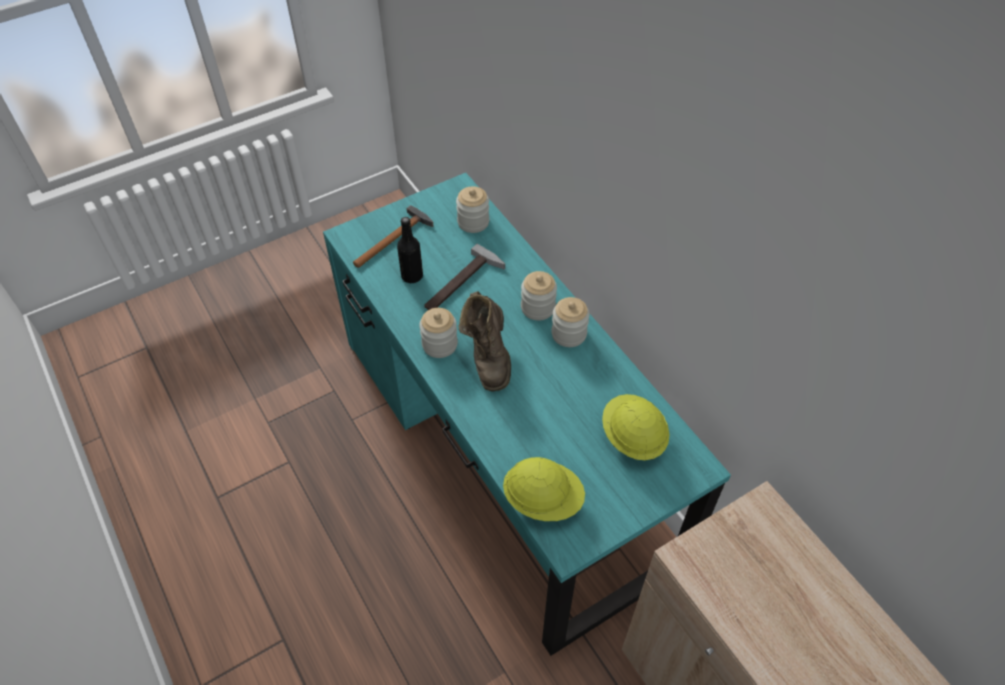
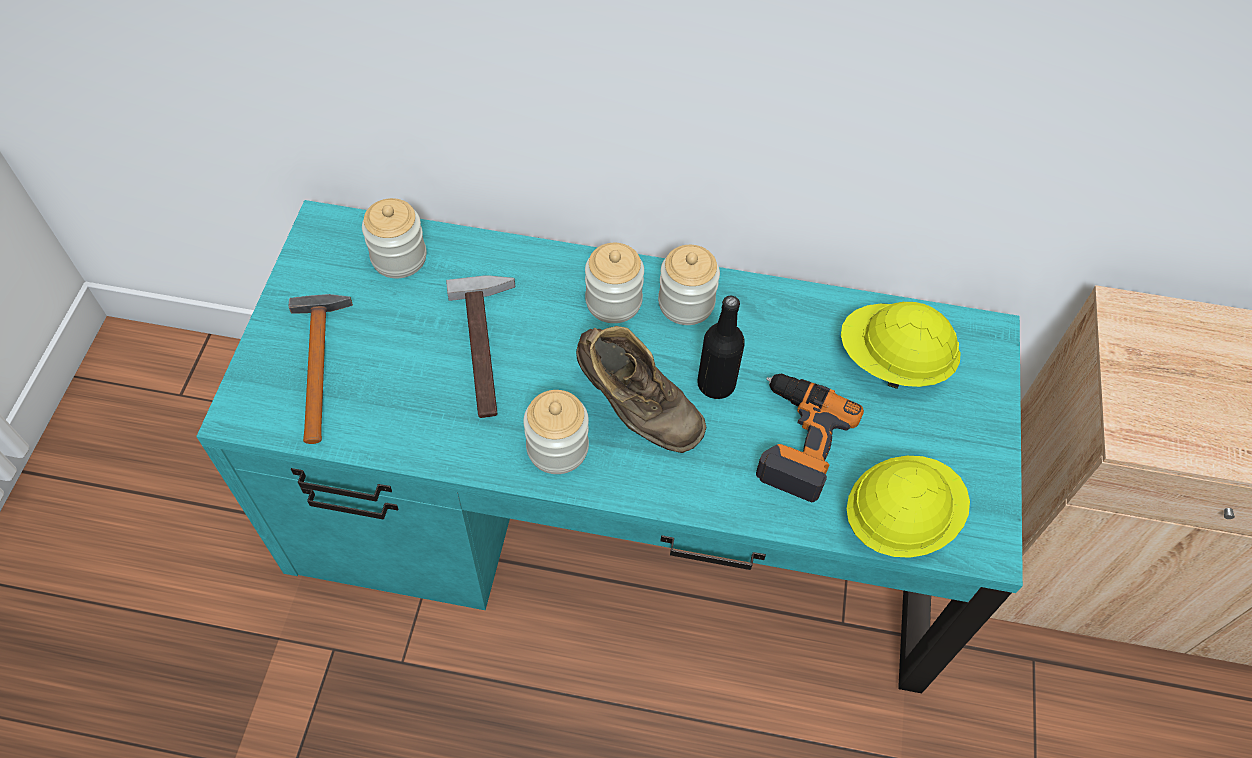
camera: 50 degrees left, 5 degrees up
black bottle [397,217,423,283] -> black bottle moved to [697,295,745,399]
none -> power drill [756,373,864,503]

